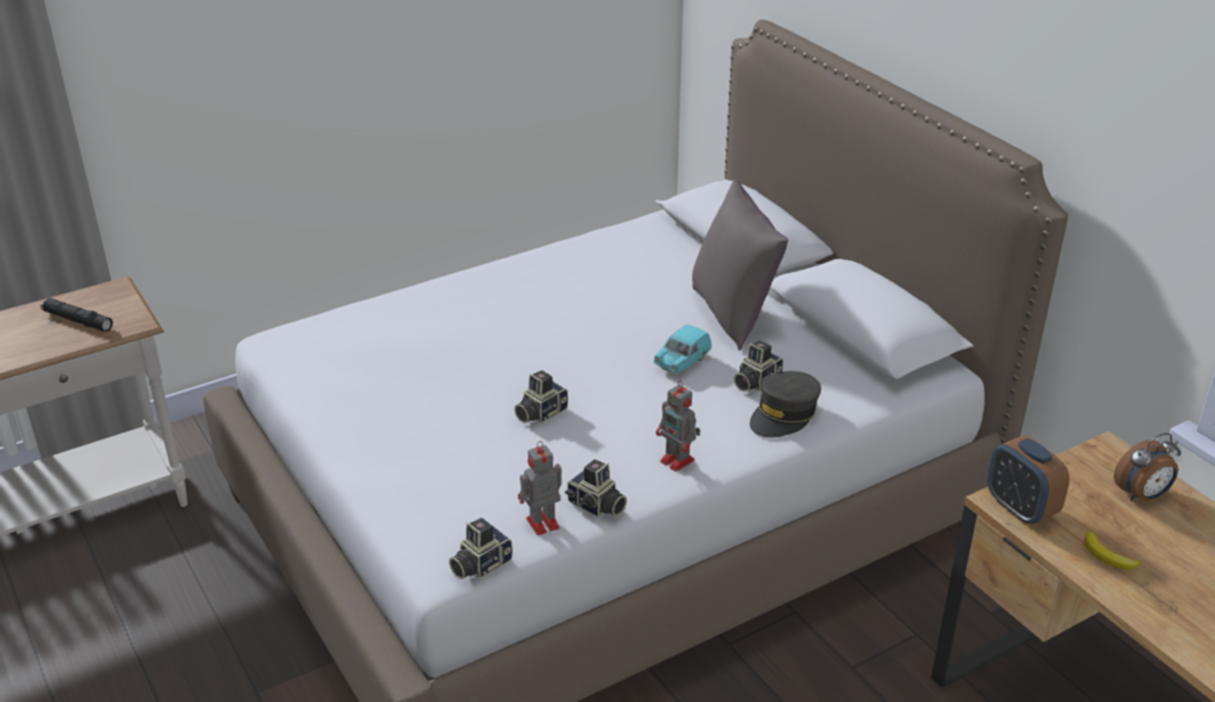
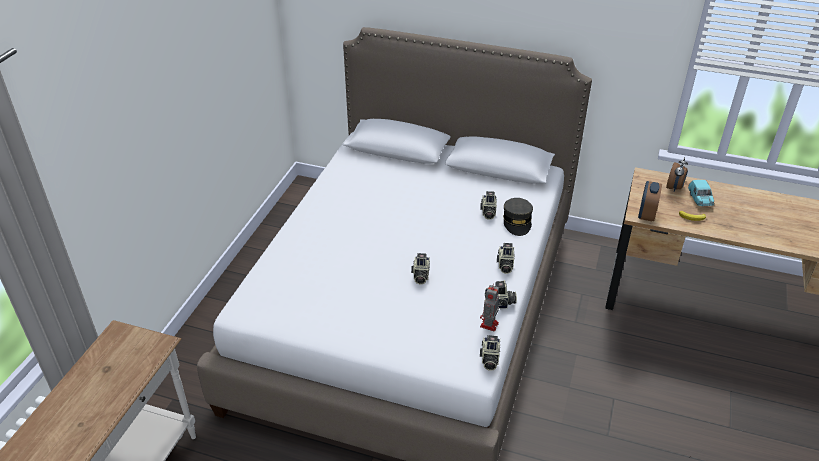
camera: 40 degrees left, 5 degrees up
black flashlight [41,298,113,332] -> none
turquoise toy car [654,325,711,373] -> turquoise toy car moved to [688,180,714,207]
toy robot [656,381,700,472] -> camera [497,243,515,274]
grey pillow [692,180,788,351] -> none
alarm clock [987,436,1069,525] -> alarm clock turned 90 degrees clockwise [638,181,662,221]

